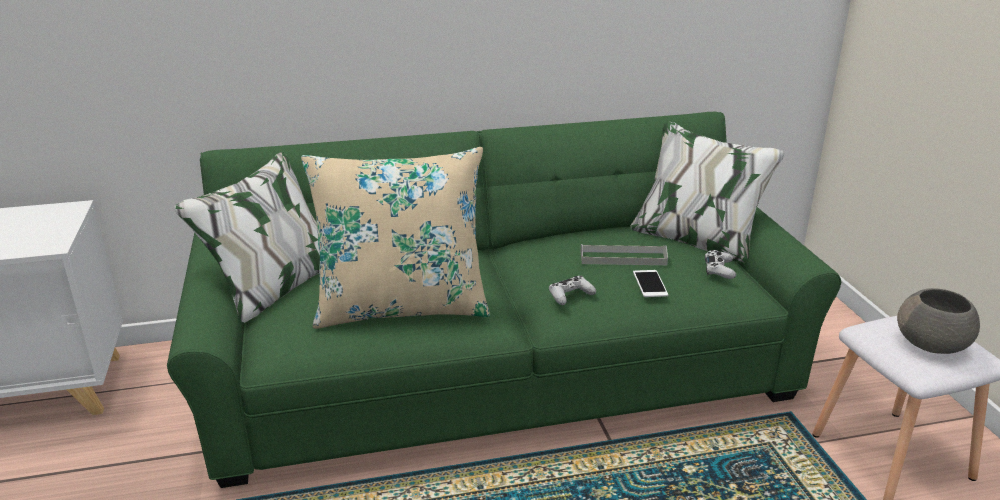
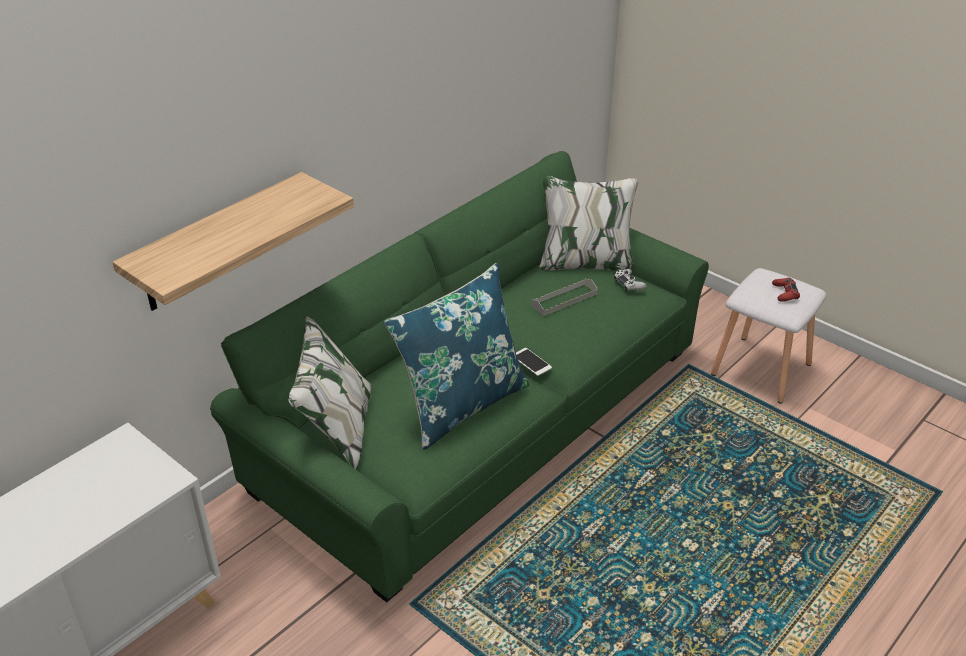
camera: 35 degrees left, 10 degrees up
beige pillow [301,147,490,329] -> blue pillow [384,263,529,450]
white game controller [549,276,596,305] -> none
phone [633,270,668,297] -> phone moved to [516,348,552,376]
grey bowl [897,288,980,354] -> red game controller [772,278,800,302]
none -> shelf [112,172,354,311]

